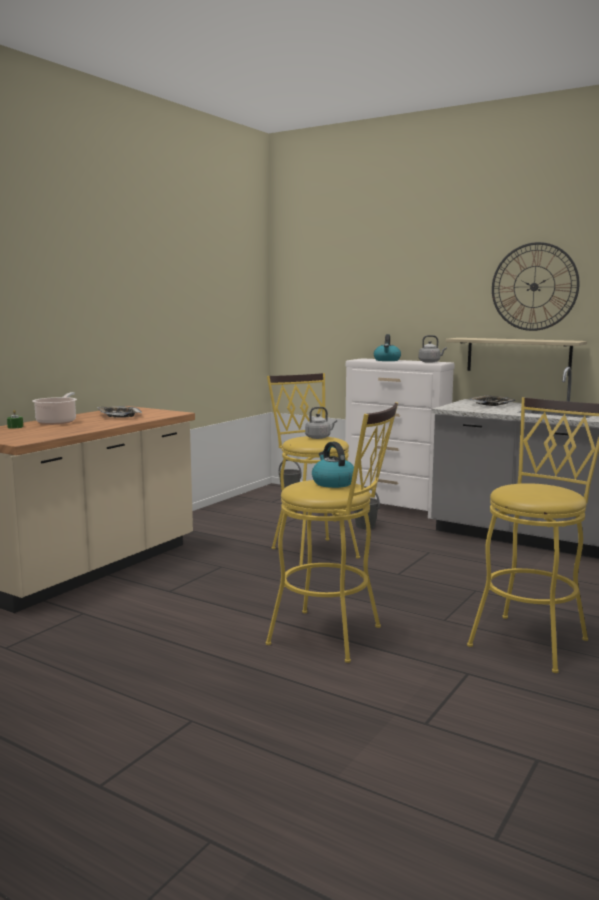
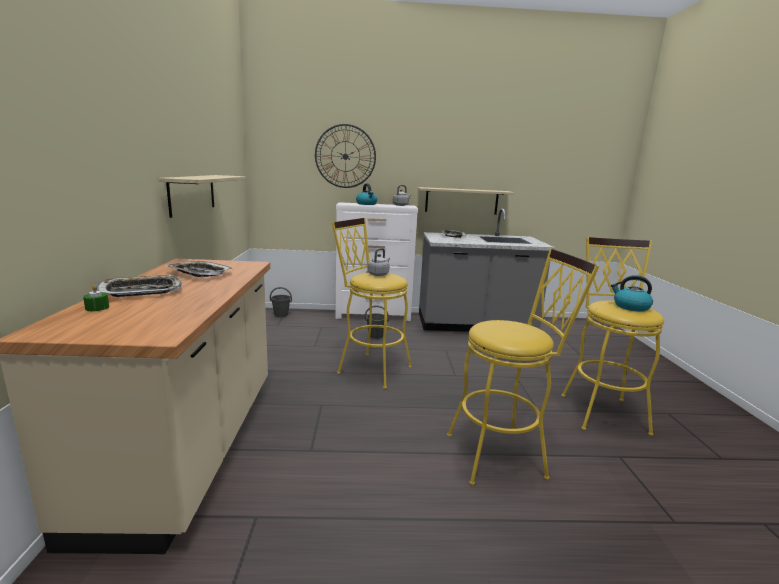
camera: 35 degrees left, 5 degrees up
cooking pot [32,392,77,425] -> tray [96,274,182,297]
kettle [312,442,354,488] -> kettle moved to [611,275,653,312]
wall clock [492,242,580,331] -> wall clock moved to [315,124,376,188]
none -> shelf [159,175,246,218]

